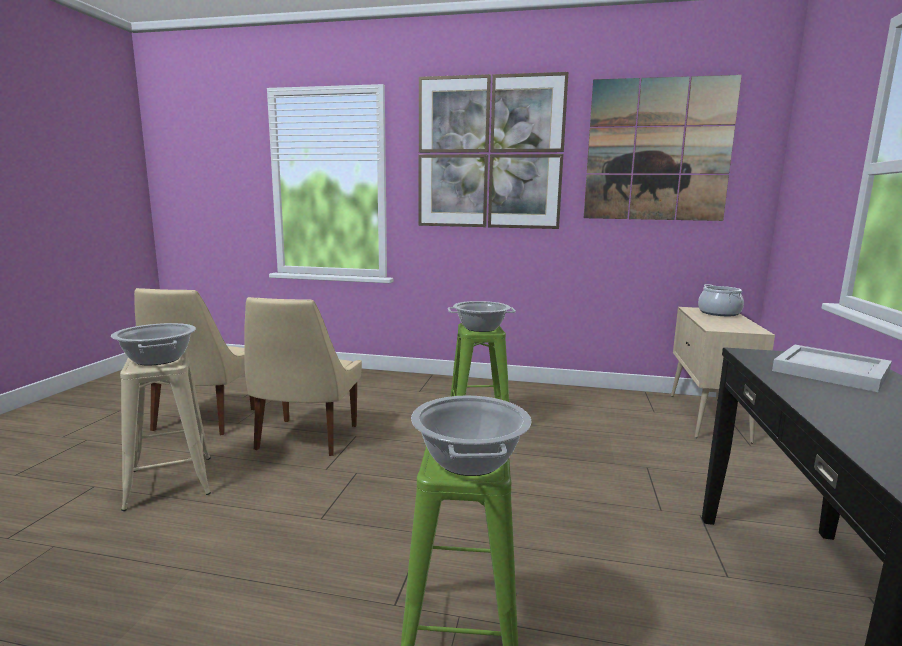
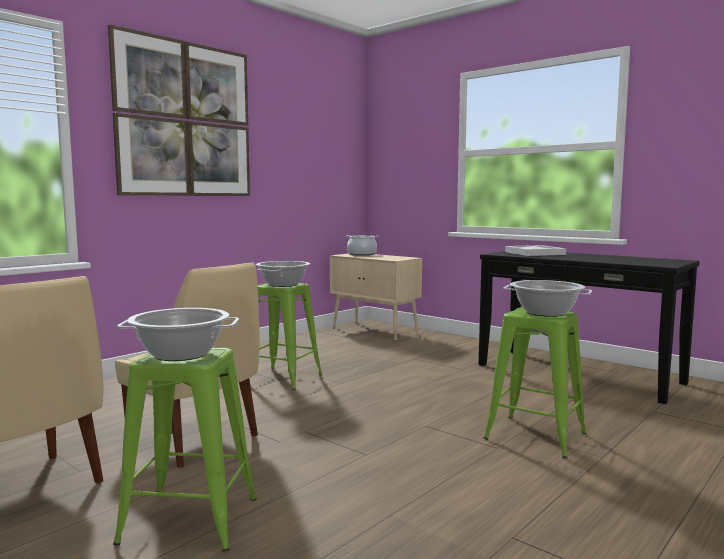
camera: 60 degrees left, 5 degrees down
beige stool [120,352,211,511] -> green stool [113,348,257,552]
picture [584,75,742,221] -> none

